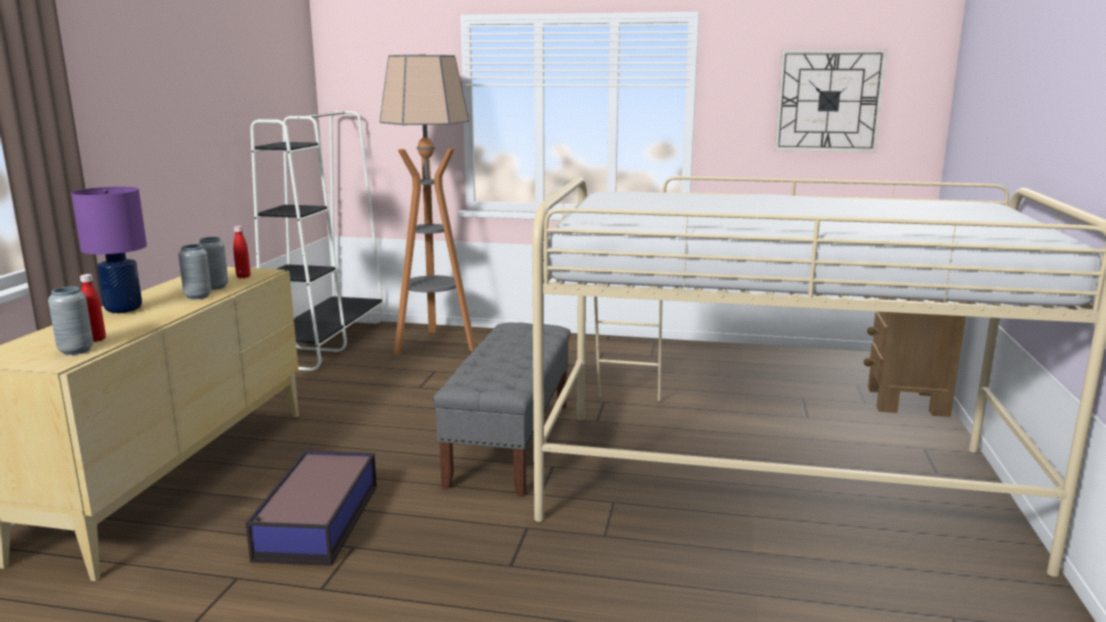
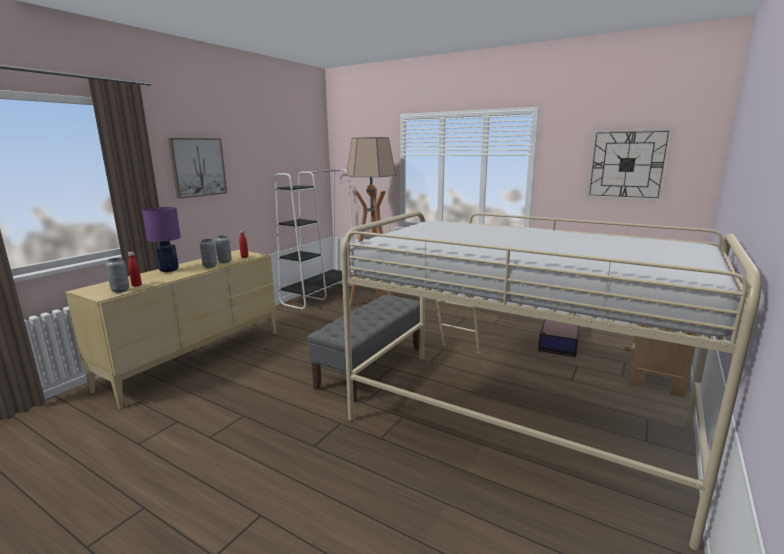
camera: 20 degrees right, 0 degrees up
storage box [245,451,377,566] -> storage box moved to [538,315,579,357]
none -> picture [168,138,227,199]

